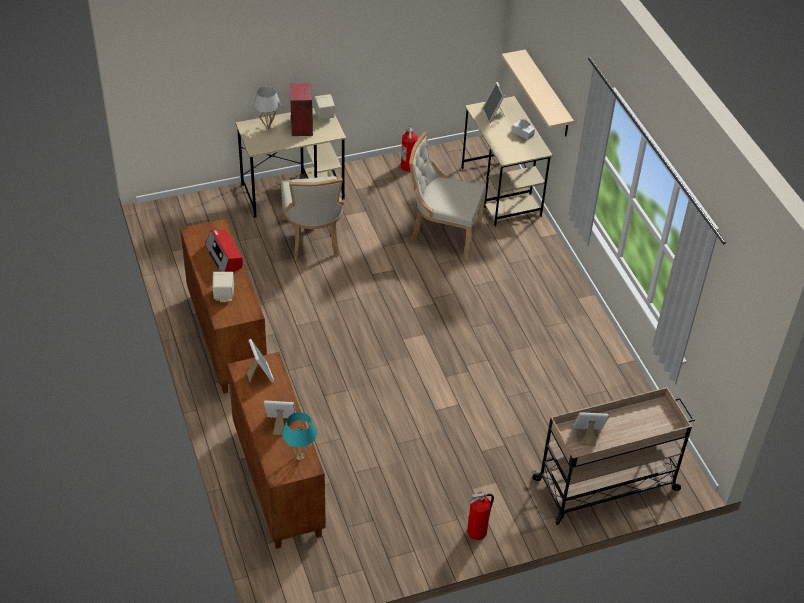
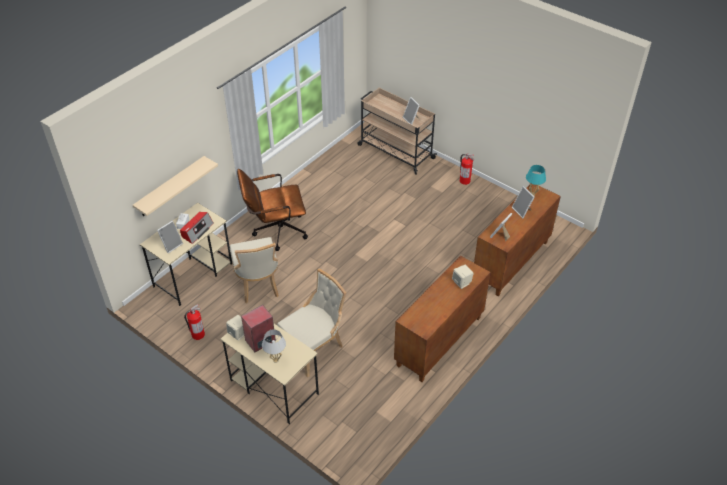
camera: 120 degrees left, 0 degrees up
radio [205,229,243,272] -> radio moved to [180,212,214,244]
none -> brown office chair [237,169,308,251]

